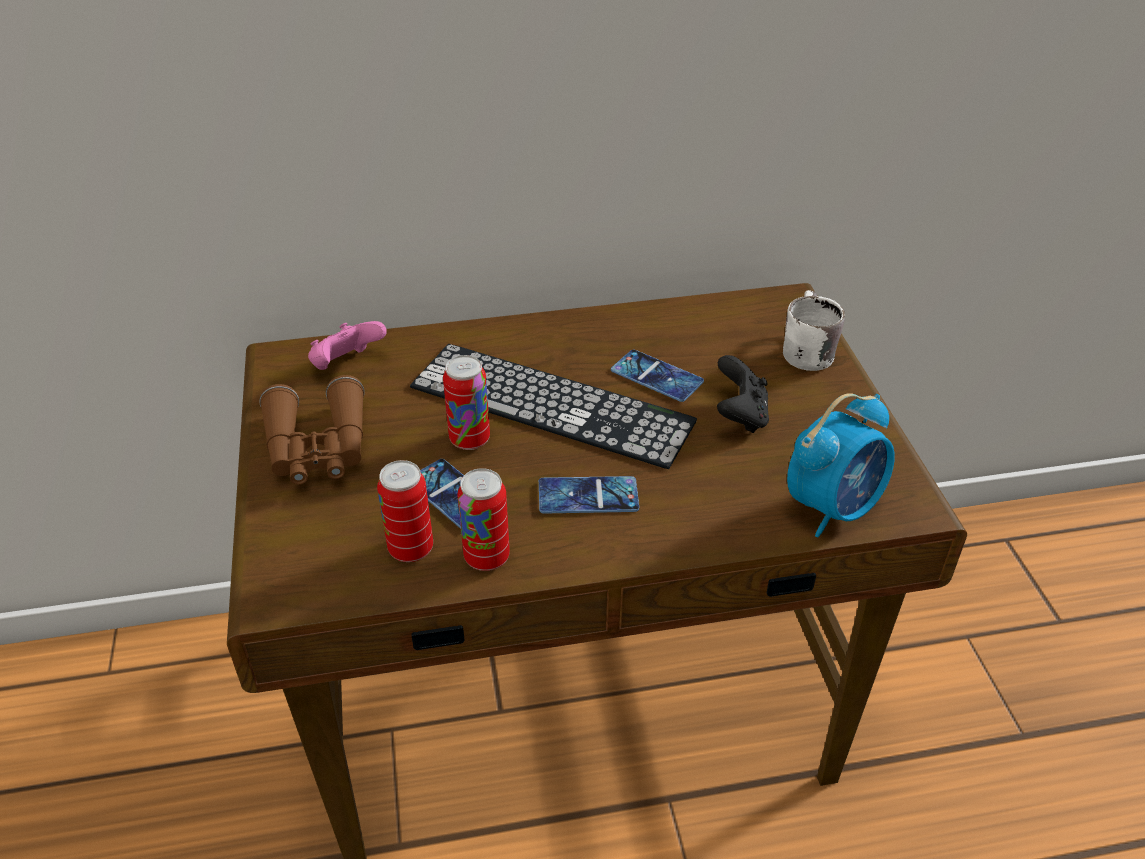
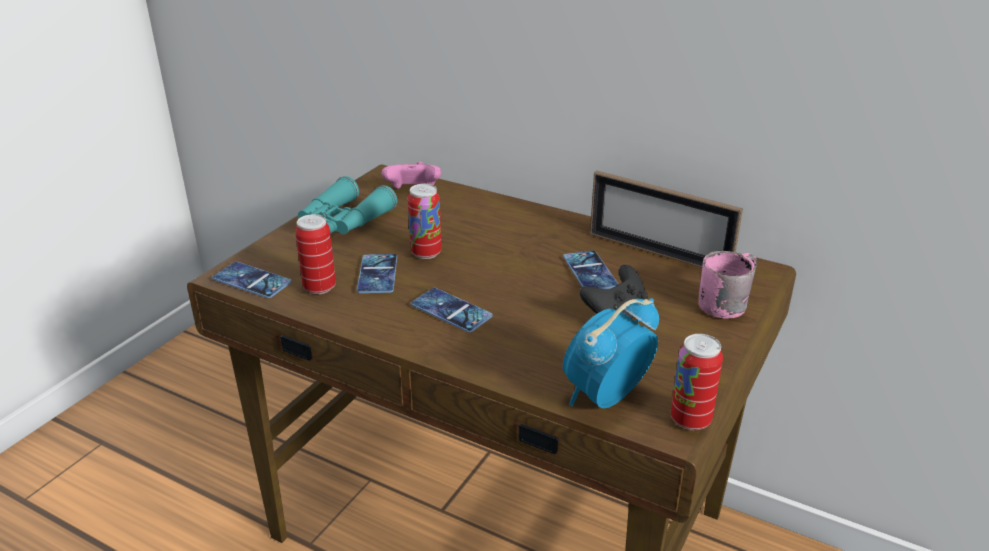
camera: 40 degrees right, 10 degrees down
brown binoculars [259,375,365,485] -> turquoise binoculars [298,176,397,234]
keyboard [410,344,697,469] -> none
can [457,468,510,571] -> can moved to [671,334,723,430]
white mug [783,290,845,371] -> pink mug [698,251,757,319]
alarm clock [787,393,895,537] -> alarm clock turned 135 degrees clockwise [563,298,659,408]
none -> phone [212,262,292,298]
none -> picture frame [590,171,743,268]

